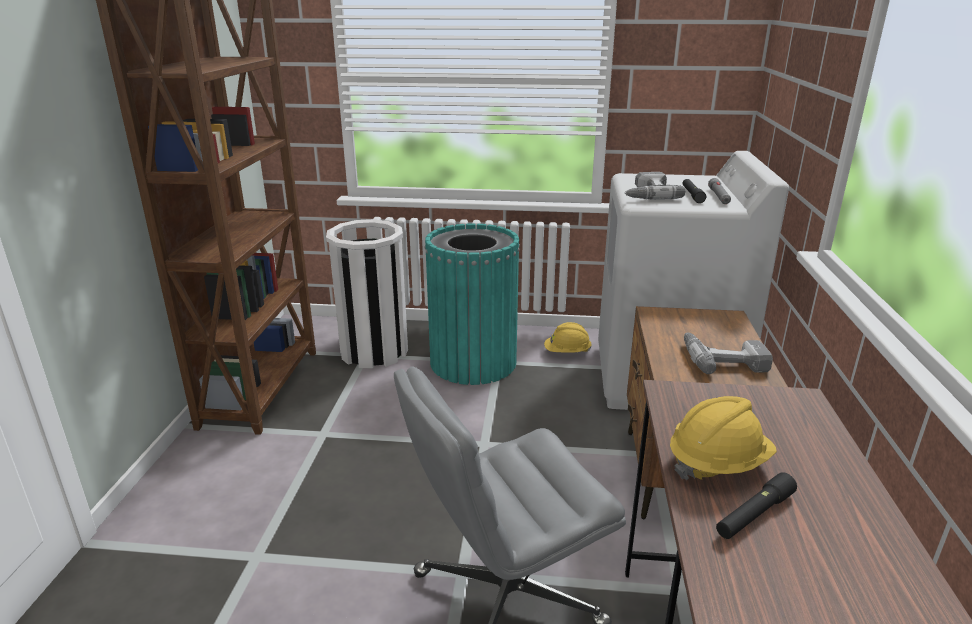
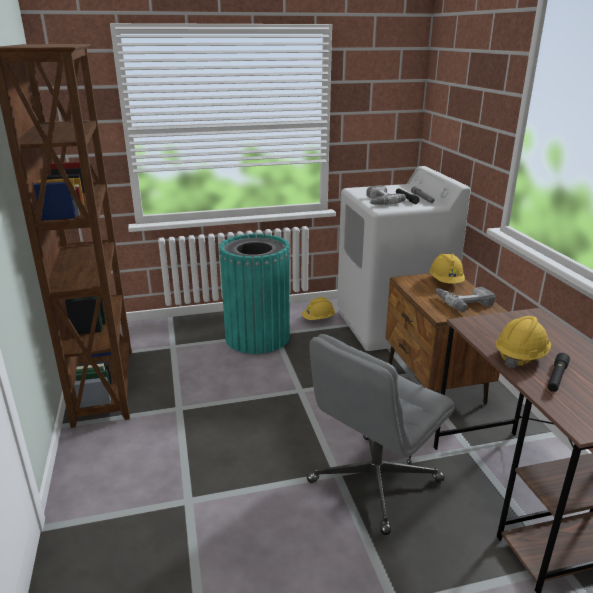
camera: 20 degrees left, 0 degrees up
white trash can [326,219,408,369] -> none
none -> yellow hard hat [429,254,465,284]

